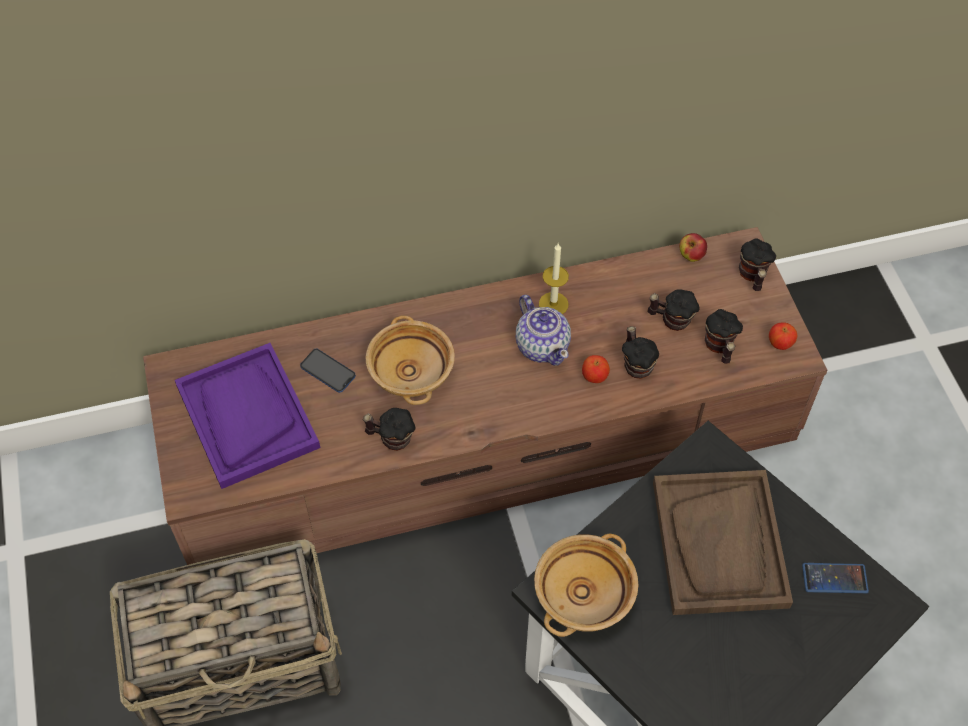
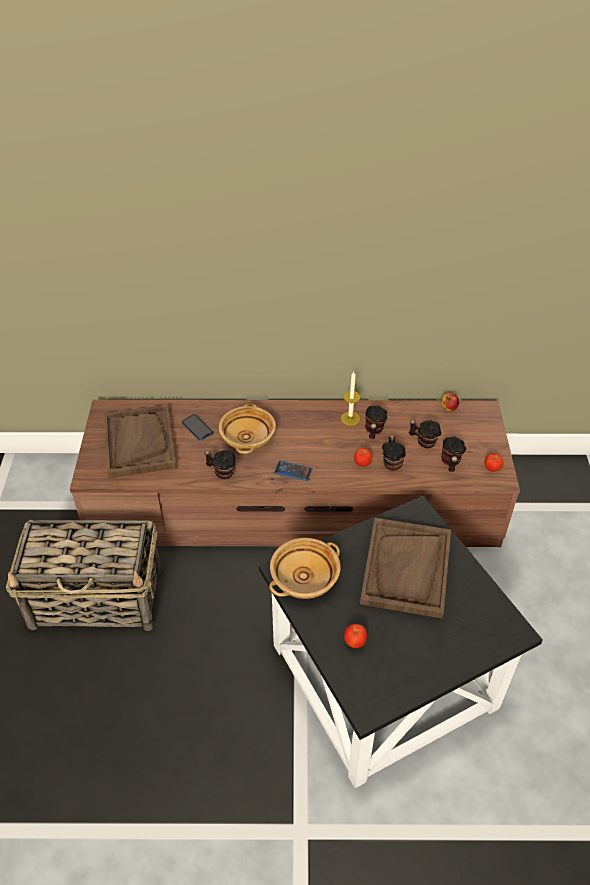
camera: 15 degrees right, 10 degrees down
purple tray [175,343,321,489] -> brown tray [104,405,177,478]
teapot [516,295,571,366] -> none
mug [739,238,776,291] -> mug moved to [365,405,387,439]
phone [802,563,869,593] -> phone moved to [274,461,313,481]
none -> apple [344,624,367,648]

